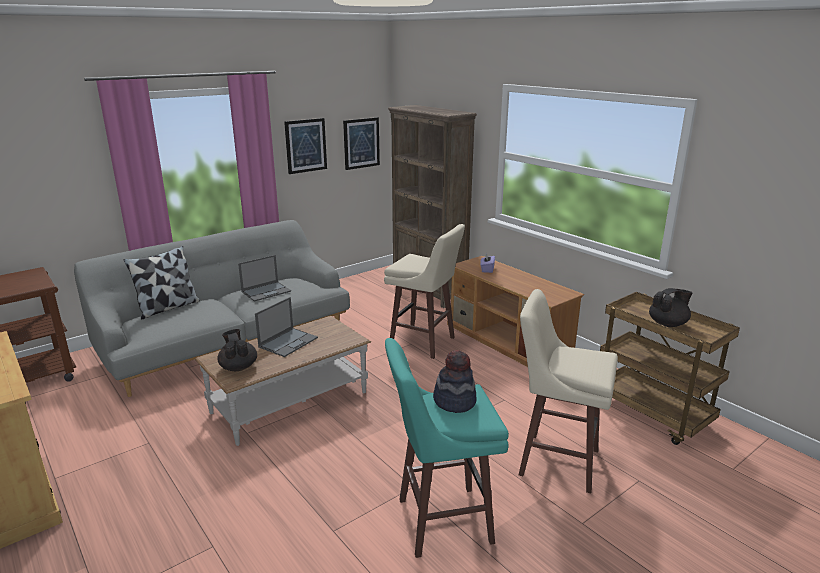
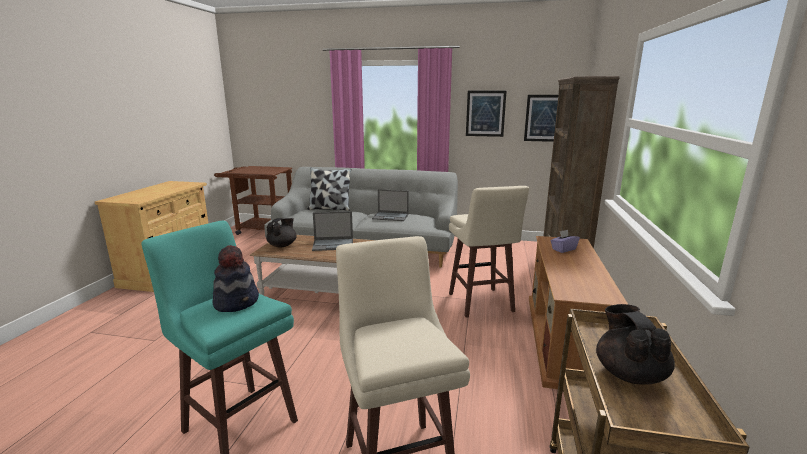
camera: 50 degrees right, 5 degrees down
black teapot [649,288,693,327] -> black teapot turned 120 degrees counterclockwise [596,304,675,385]

